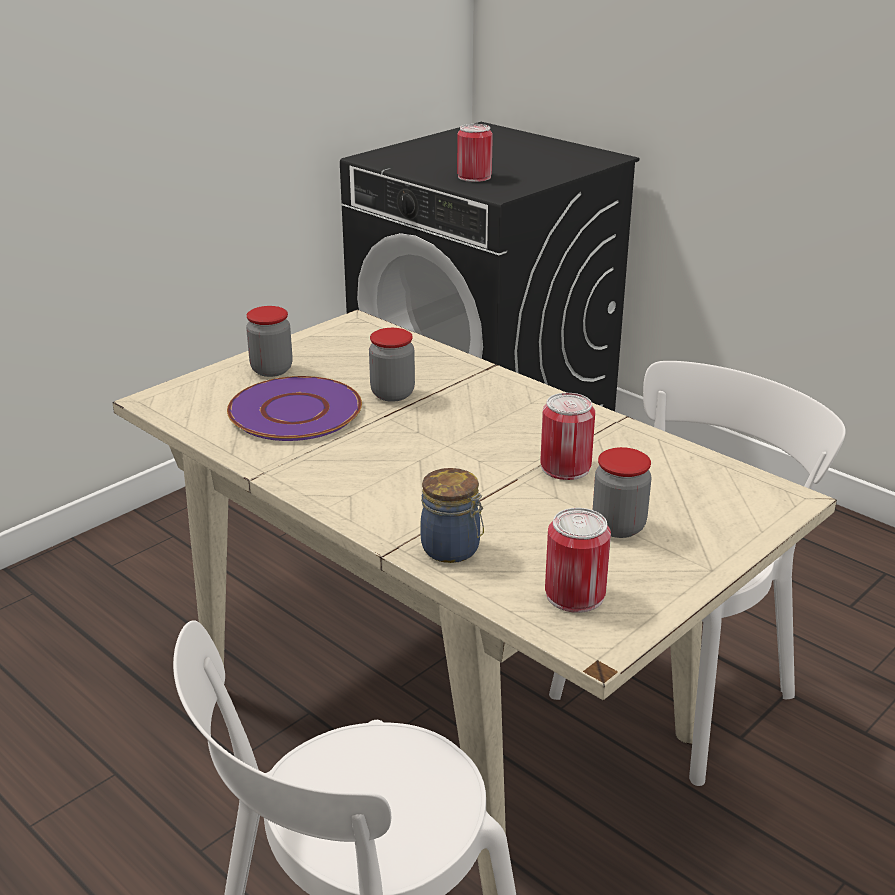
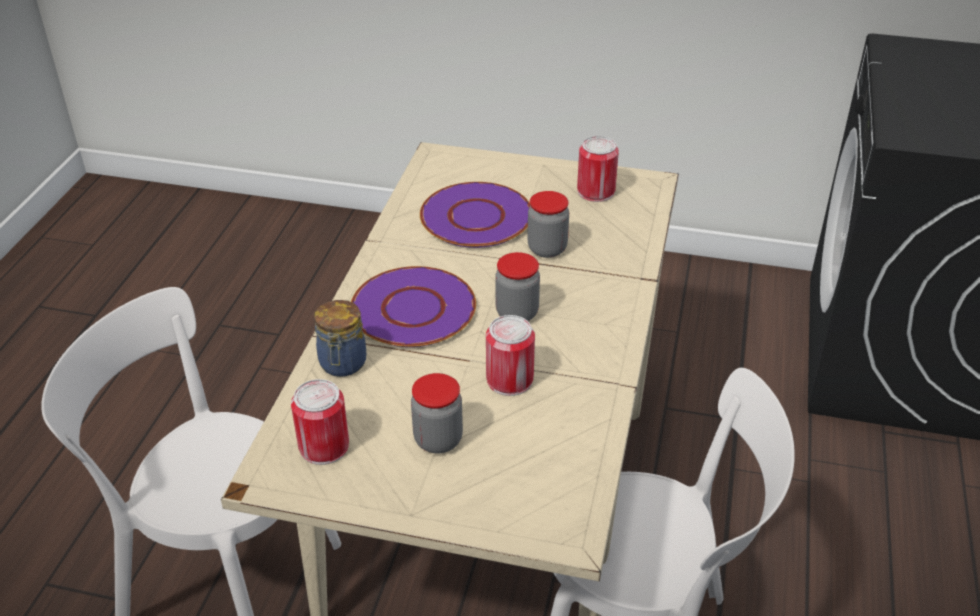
camera: 60 degrees right, 10 degrees up
jar [246,306,293,377] -> jar moved to [495,252,540,321]
can [457,124,493,182] -> can moved to [577,136,619,202]
none -> purple plate [351,266,476,347]

